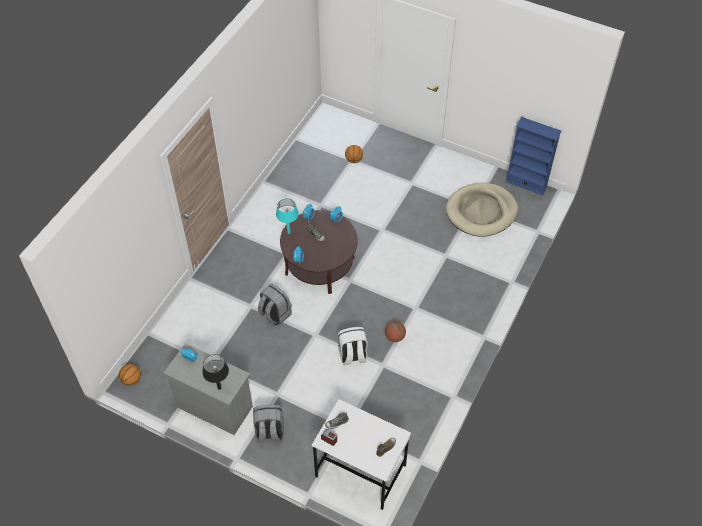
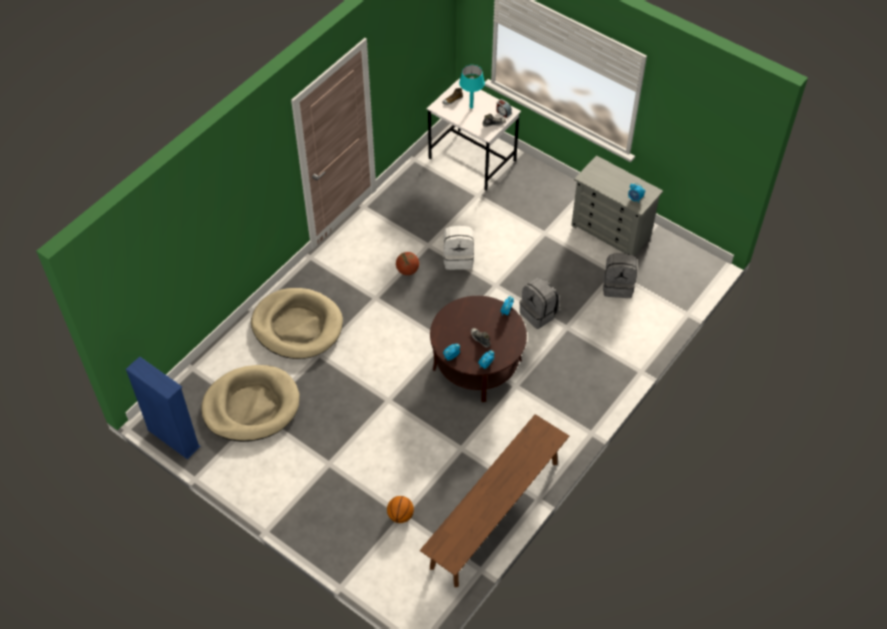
camera: 170 degrees left, 0 degrees up
basketball [119,364,141,386] -> none
black table lamp [202,354,229,390] -> none
grey backpack [253,405,284,442] -> grey backpack moved to [603,253,637,298]
turquoise table lamp [276,198,299,234] -> turquoise table lamp moved to [459,65,485,109]
none -> beige dog bed [251,288,343,359]
none -> brown bench [420,414,569,587]

